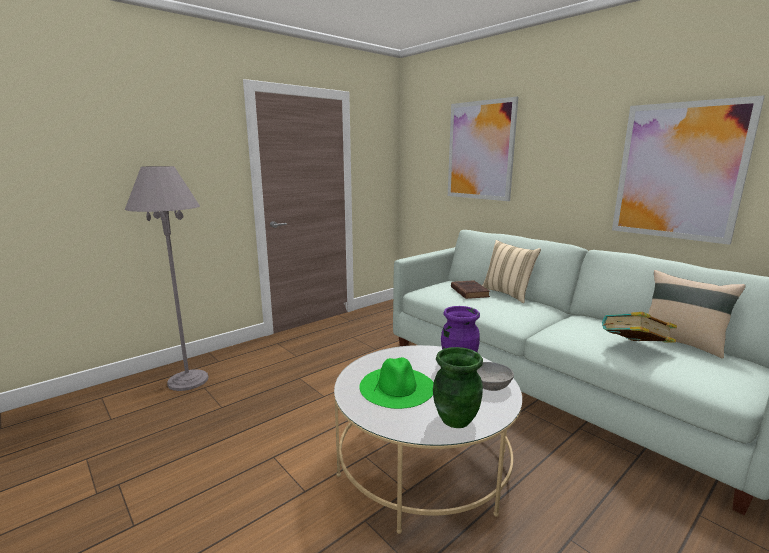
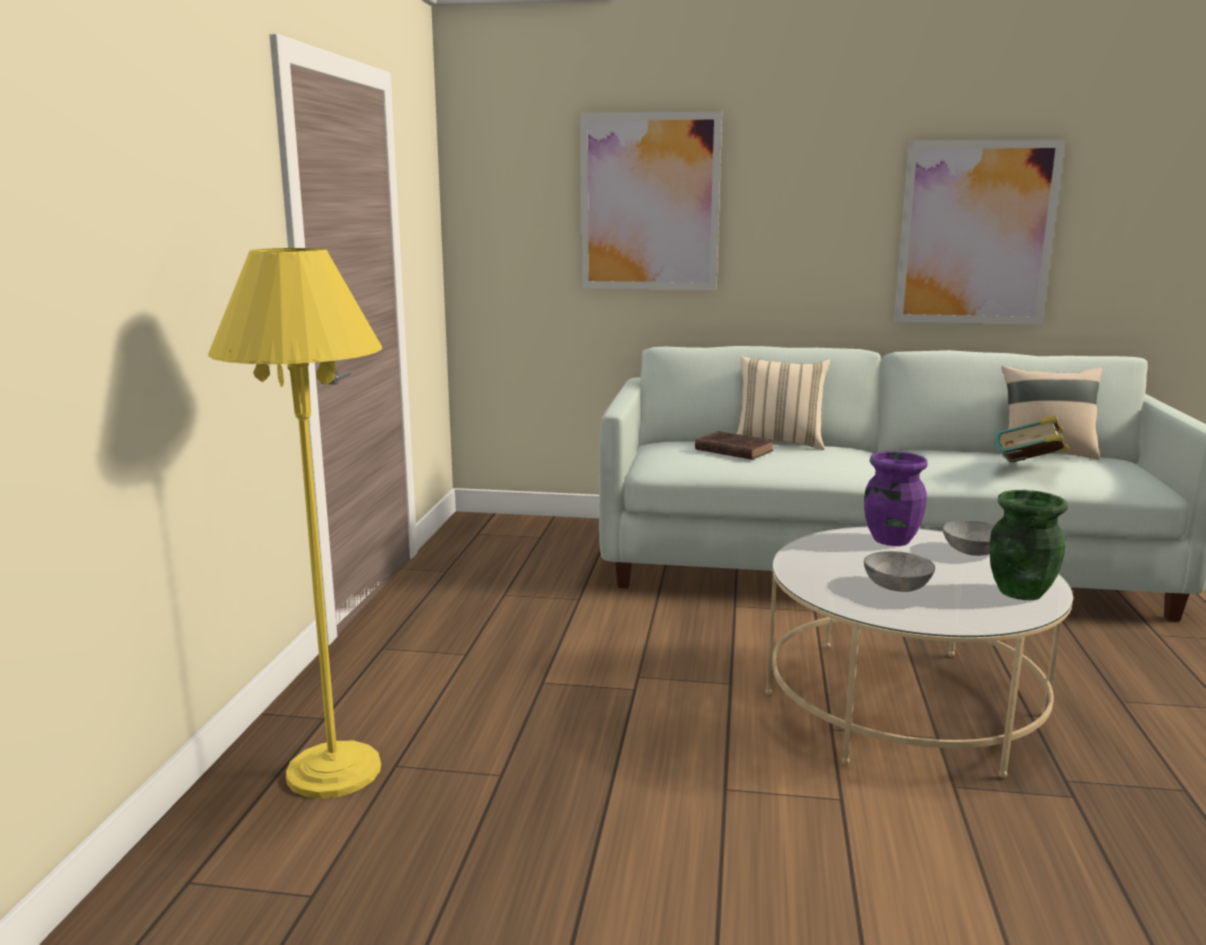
camera: 40 degrees left, 0 degrees up
grey floor lamp [125,166,208,391] -> yellow floor lamp [208,248,382,799]
green hat [359,357,434,409] -> grey bowl [864,551,935,592]

